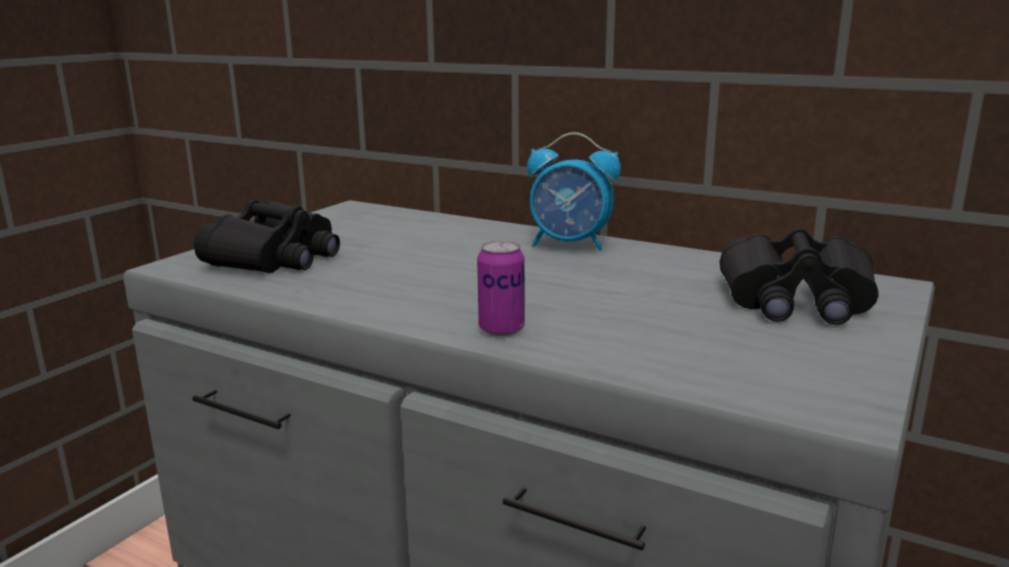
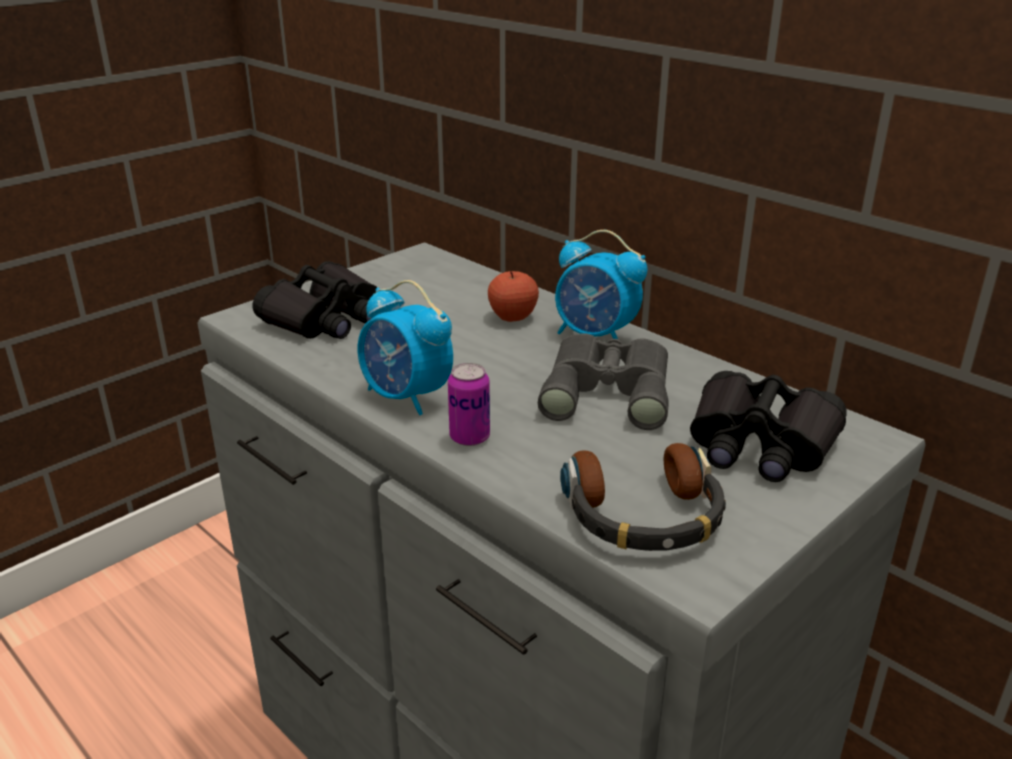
camera: 15 degrees right, 10 degrees up
none -> alarm clock [358,280,453,415]
none -> apple [488,271,539,322]
none -> grey binoculars [538,333,669,430]
none -> headphones [561,443,726,551]

